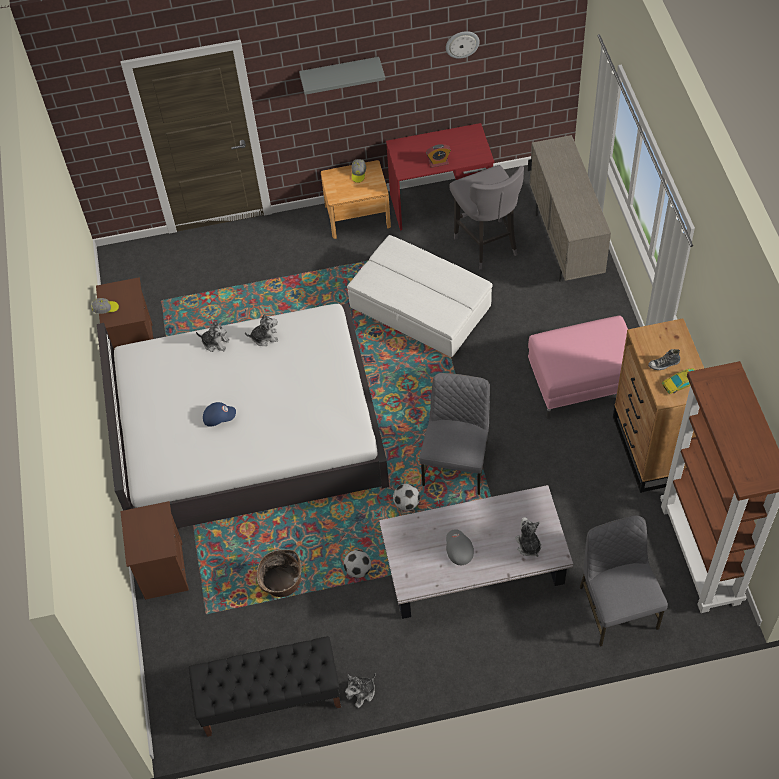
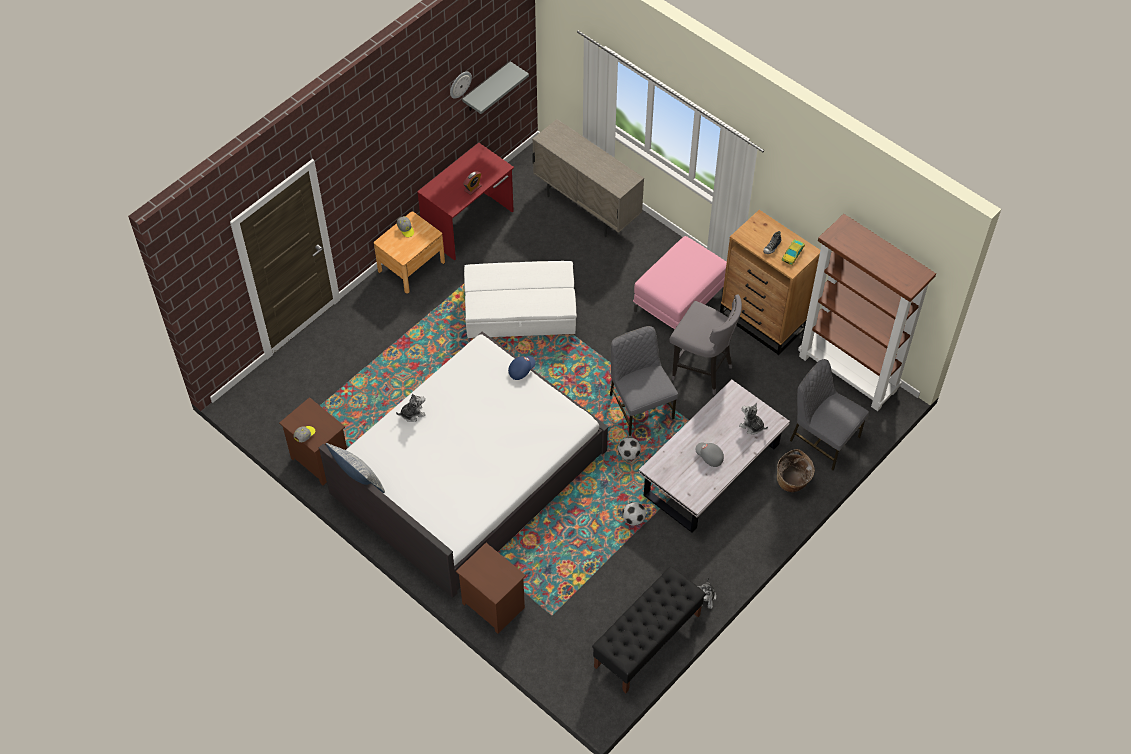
camera: 40 degrees left, 0 degrees up
blue cap [203,402,236,427] -> blue cap moved to [508,356,536,380]
plush toy [245,314,278,346] -> none
basket [257,549,301,597] -> basket moved to [777,449,815,492]
grey shelf [299,57,385,95] -> grey shelf moved to [462,61,529,114]
grey stool [449,165,524,269] -> grey stool moved to [669,294,742,395]
none -> pillow [326,443,385,493]

